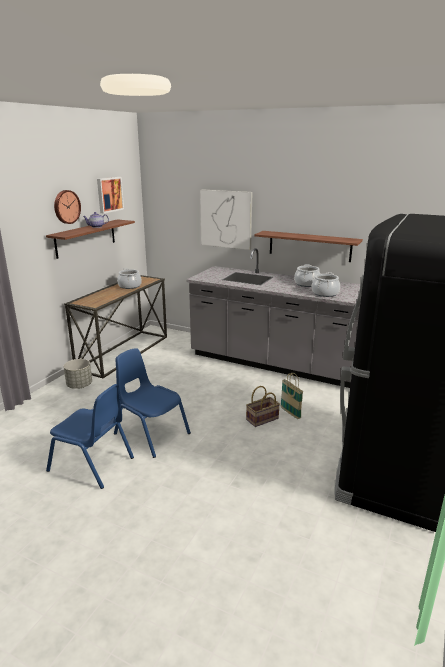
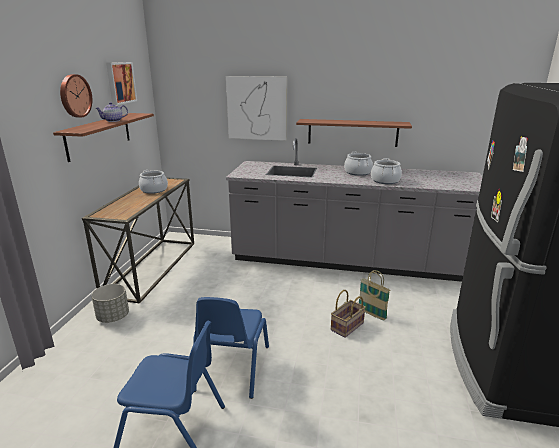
camera: 15 degrees left, 0 degrees up
blue chair [114,349,191,458] -> blue chair turned 105 degrees counterclockwise [193,297,269,399]

